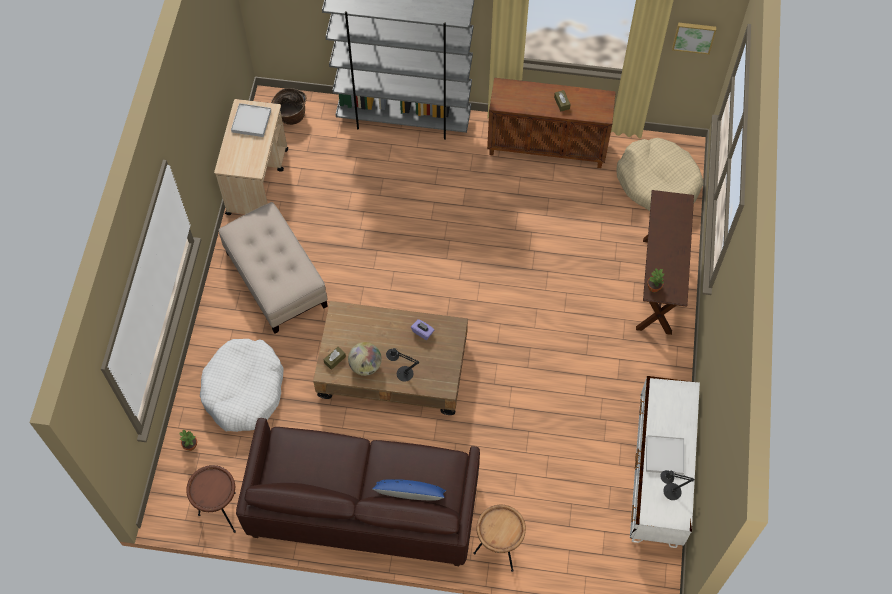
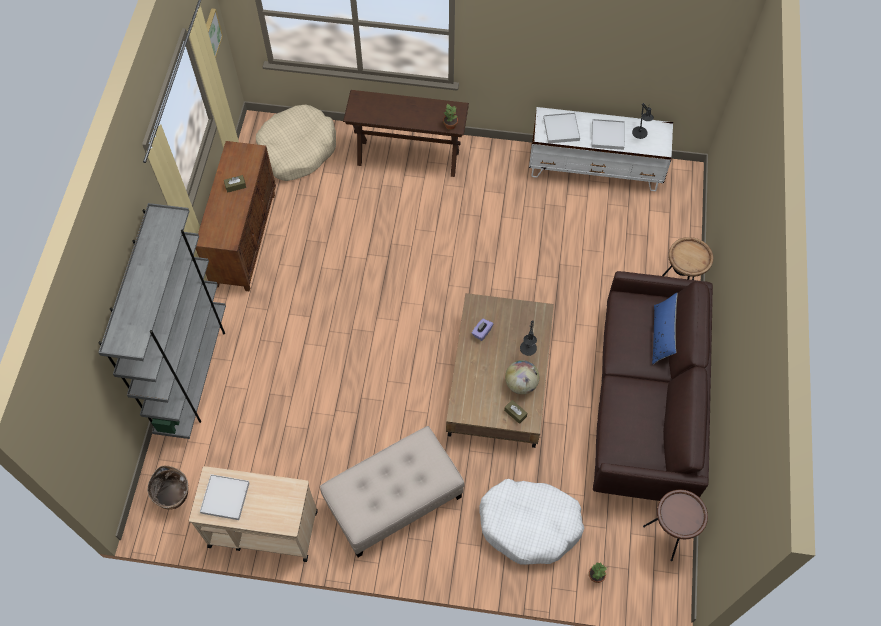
camera: 90 degrees left, 0 degrees up
none -> white tray [543,112,580,143]

